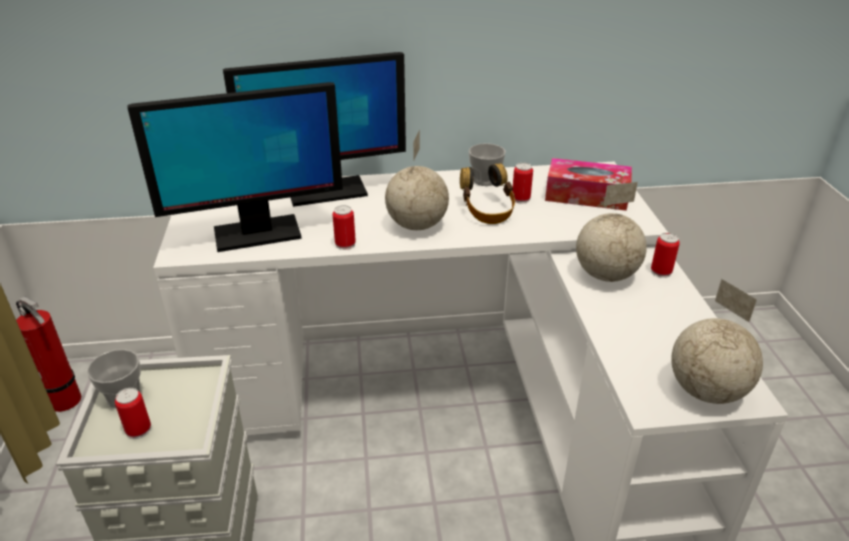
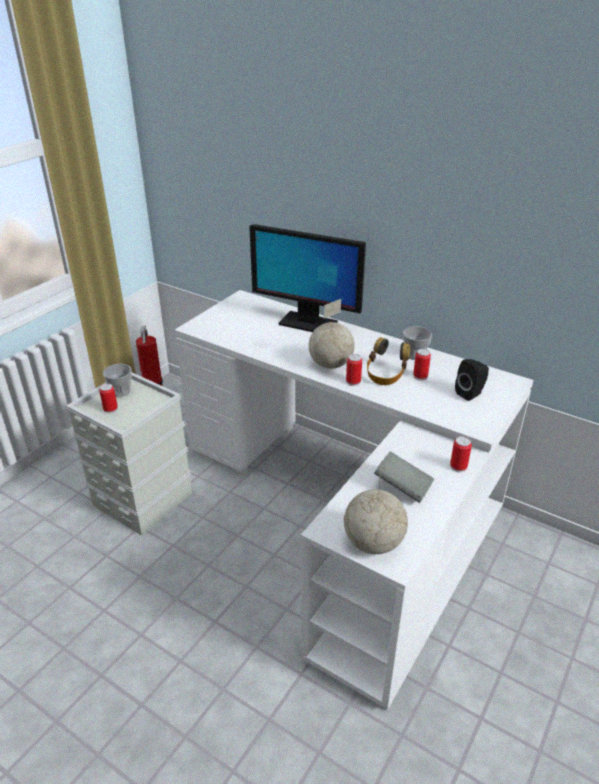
camera: 40 degrees right, 0 degrees up
monitor [127,82,343,252] -> none
can [332,205,356,250] -> can moved to [346,354,362,386]
tissue box [545,158,632,211] -> black speaker [455,359,489,401]
globe [576,182,647,282] -> none
none -> grey book [374,451,434,503]

